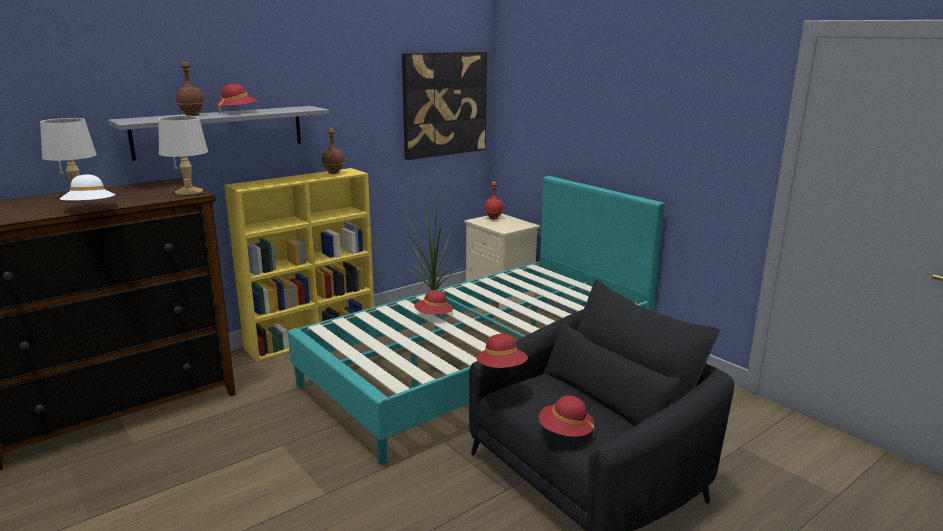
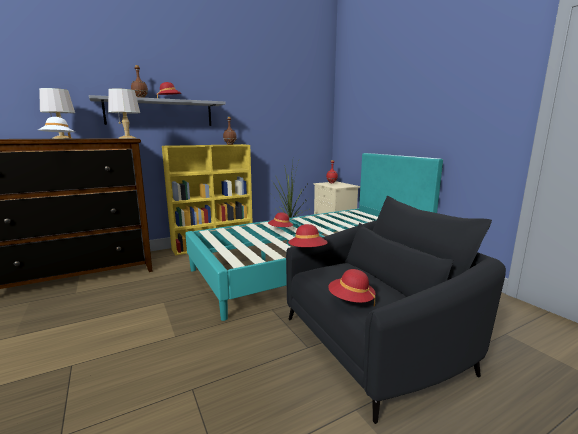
camera: 10 degrees right, 5 degrees down
picture [402,52,487,160] -> none

